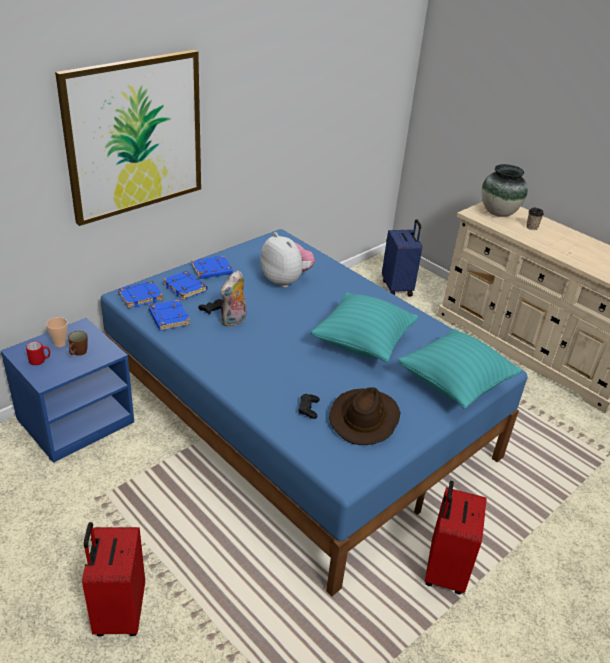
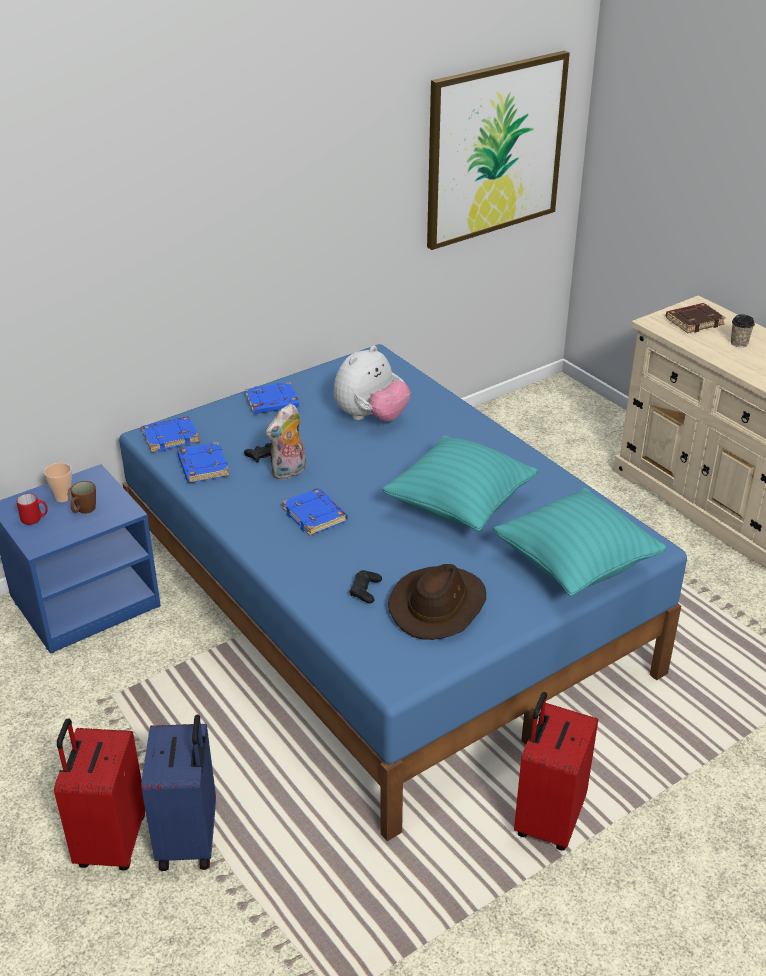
camera: 10 degrees right, 0 degrees up
picture [55,50,201,226] -> picture moved to [427,51,570,250]
blue book [163,271,207,300] -> blue book moved to [282,488,348,536]
plush toy [260,232,315,288] -> plush toy turned 75 degrees clockwise [334,346,411,421]
blue suitcase [382,219,422,297] -> blue suitcase moved to [141,715,216,871]
vase [481,164,528,217] -> brown book [666,303,726,333]

